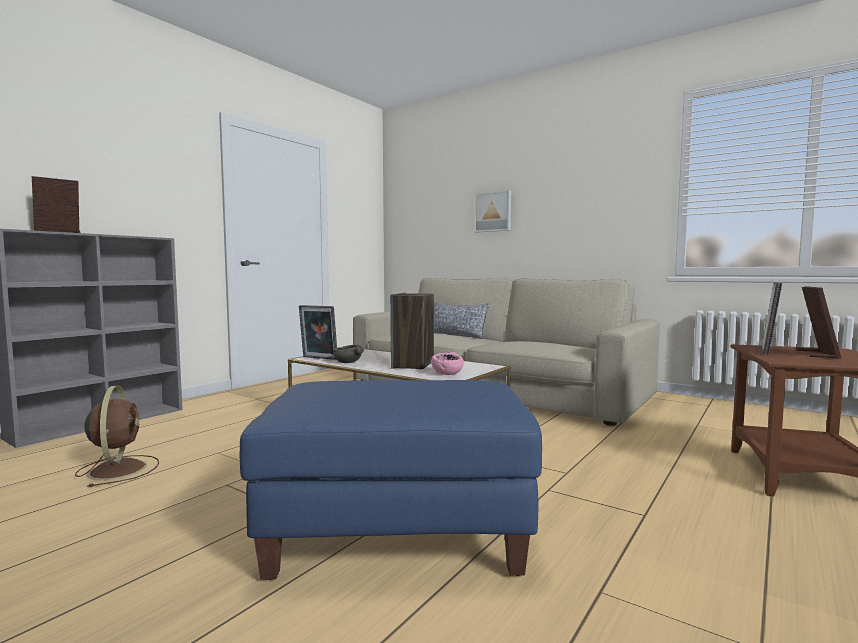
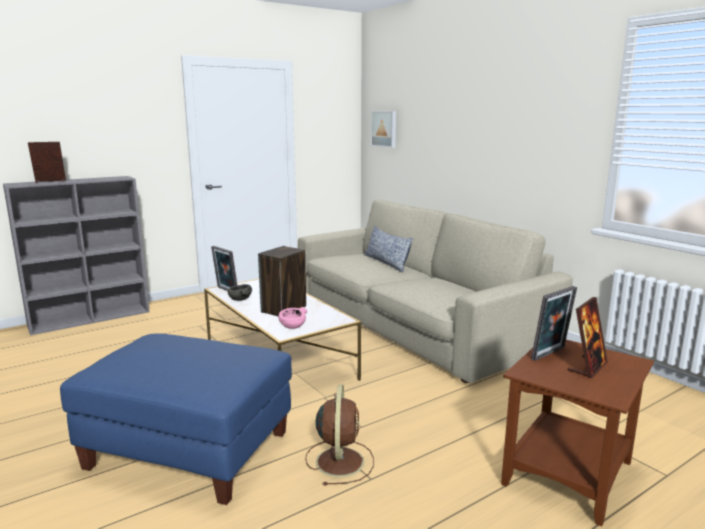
camera: 20 degrees right, 10 degrees up
brown fan [75,386,159,487] -> brown fan moved to [305,385,374,486]
picture [474,191,511,232] -> picture moved to [371,111,396,148]

